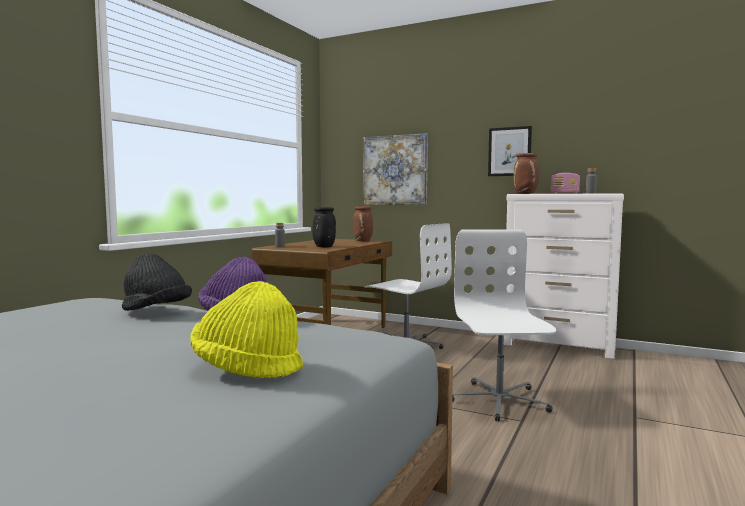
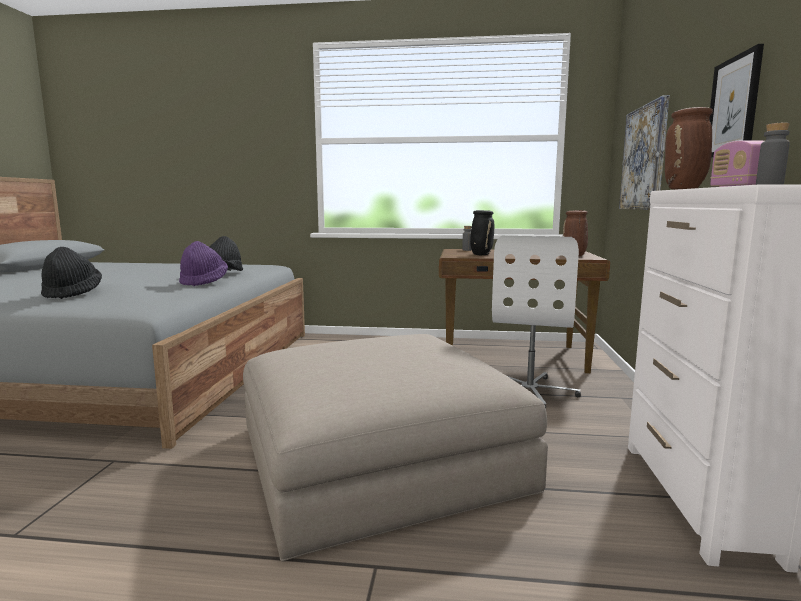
camera: 70 degrees right, 5 degrees up
yellow hat [190,281,303,378] -> black hat [41,247,102,299]
white office chair [452,229,556,421] -> beige ottoman [243,334,548,561]

